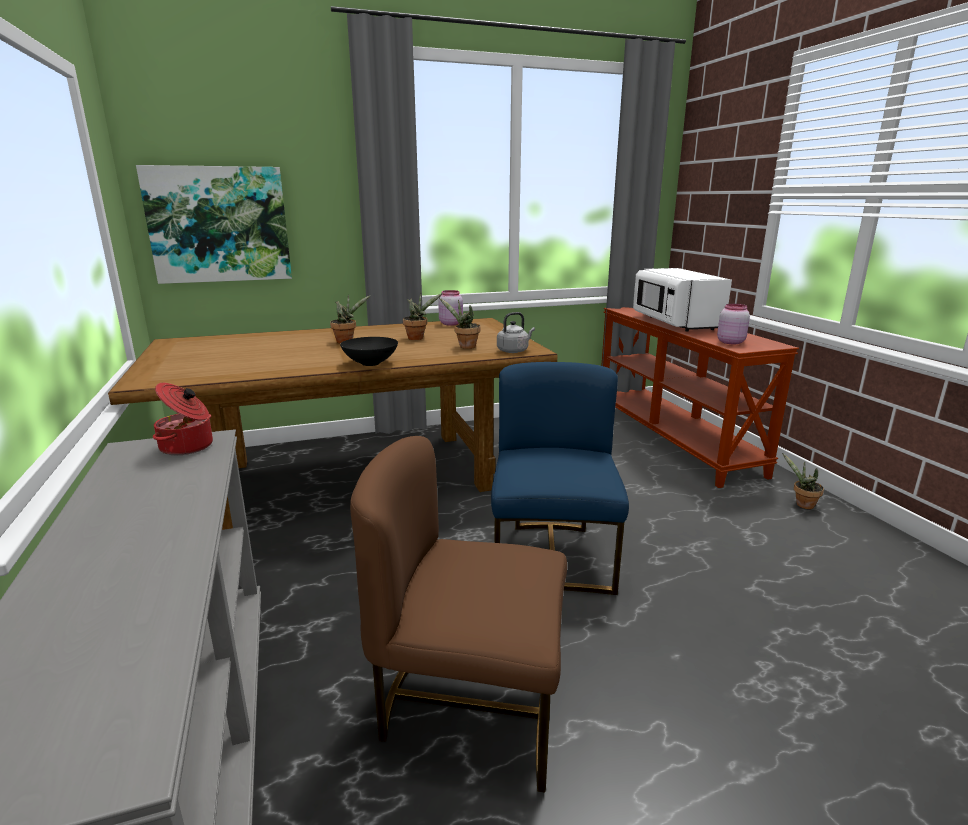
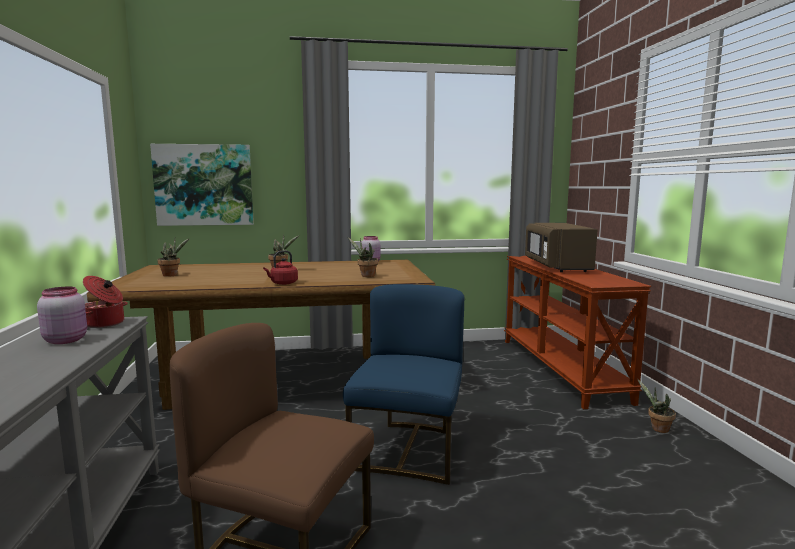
camera: 10 degrees right, 10 degrees down
black bowl [340,337,398,366] -> red kettle [263,250,298,285]
potted plant [403,292,443,340] -> potted plant moved to [157,238,189,277]
grey kettle [497,312,535,353] -> none
white microwave [633,268,732,332] -> brown microwave [525,223,597,272]
pink jar [717,304,750,344] -> pink jar moved to [37,287,87,344]

